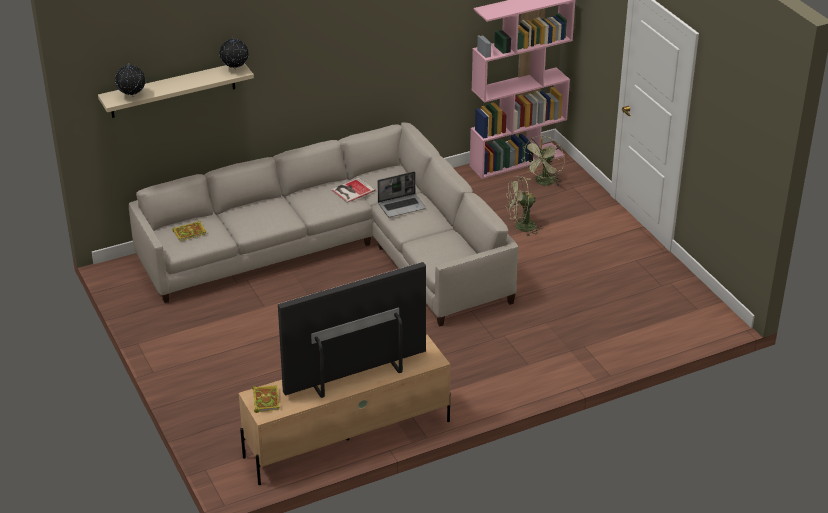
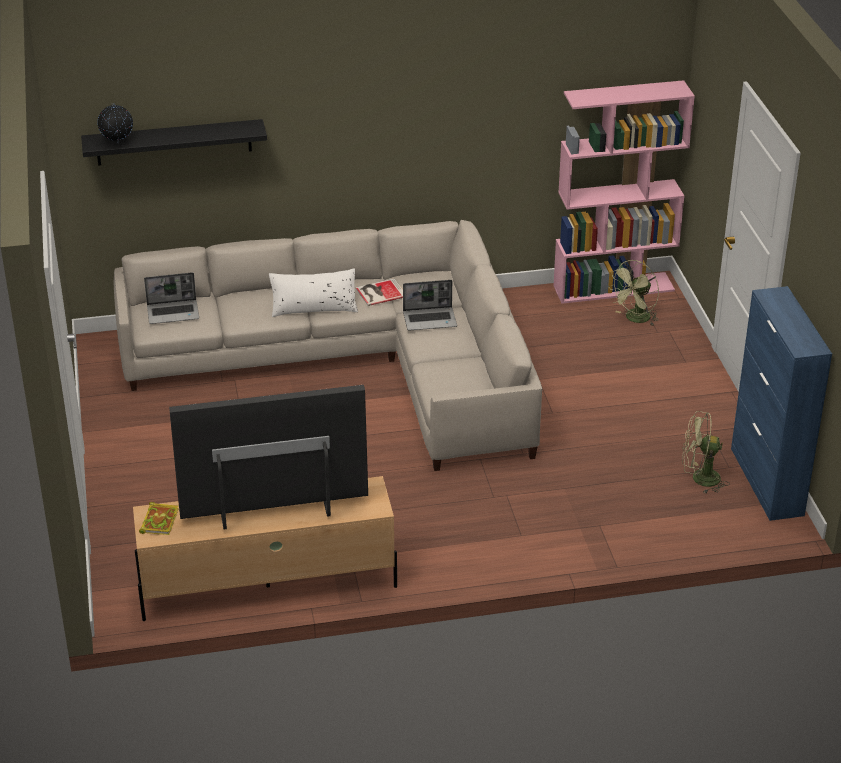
camera: 15 degrees right, 0 degrees up
beige shelf [98,64,254,118] -> black shelf [81,119,267,166]
book [172,220,206,241] -> laptop [144,272,199,324]
globe [220,37,249,69] -> none
green fan [506,177,543,236] -> green fan moved to [682,411,730,493]
none -> white pillow [269,268,358,317]
none -> blue cabinet [731,286,832,521]

